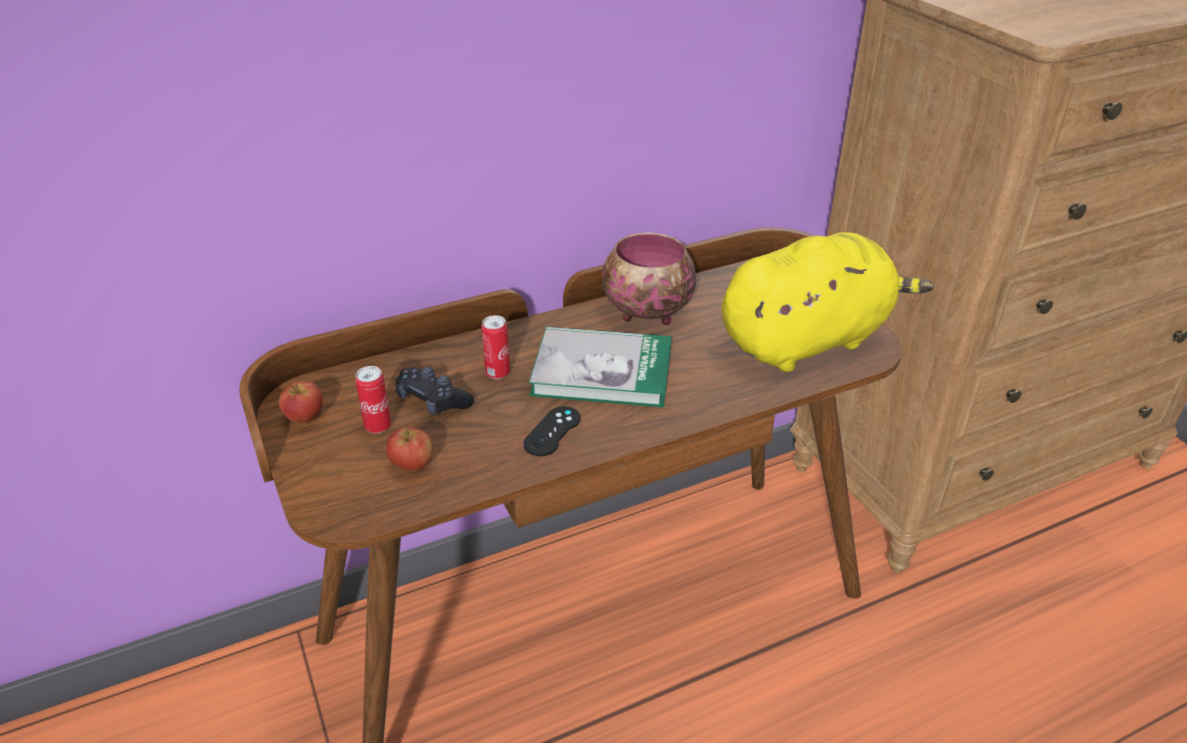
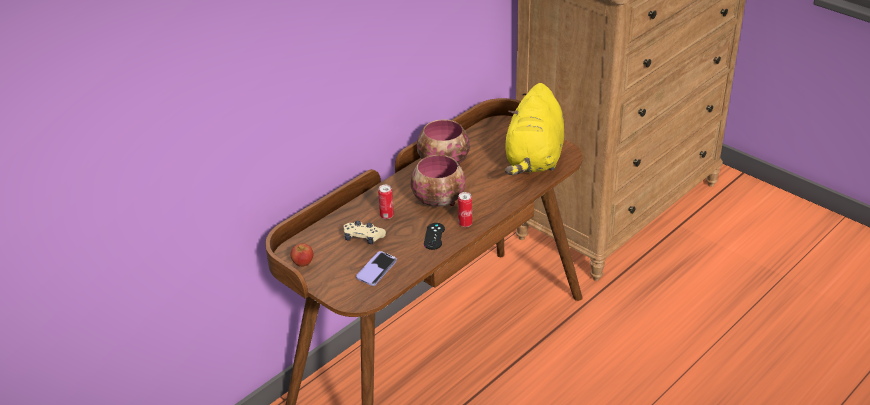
camera: 20 degrees left, 0 degrees up
can [355,366,391,433] -> can moved to [458,192,472,227]
apple [386,426,433,471] -> phone [356,251,397,286]
black game controller [395,367,474,416] -> beige game controller [343,221,386,244]
book [529,327,671,407] -> bowl [410,155,466,207]
yellow plush toy [722,232,934,372] -> yellow plush toy turned 150 degrees clockwise [505,83,564,175]

